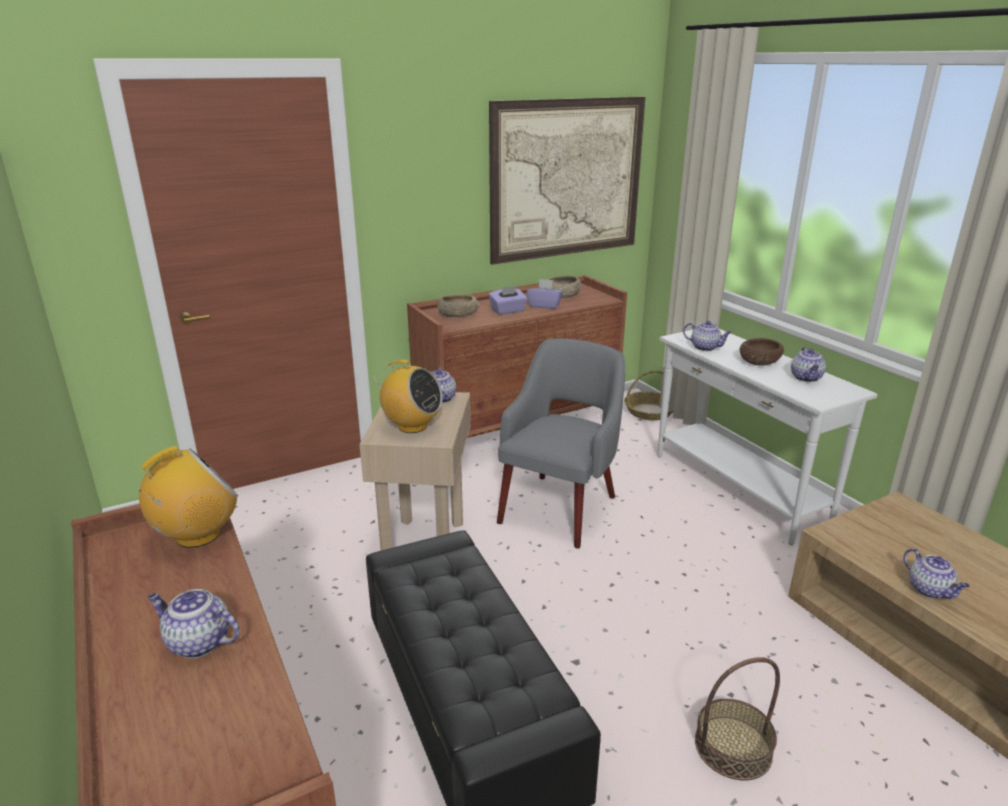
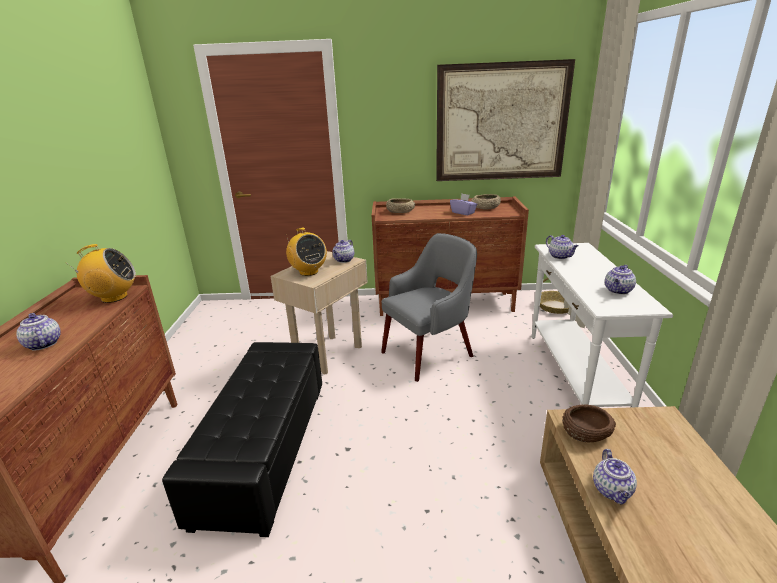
camera: 30 degrees right, 0 degrees up
purple tissue box [489,286,528,315] -> none
basket [695,657,780,781] -> none
brown bowl [739,338,784,366] -> brown bowl moved to [562,405,616,442]

